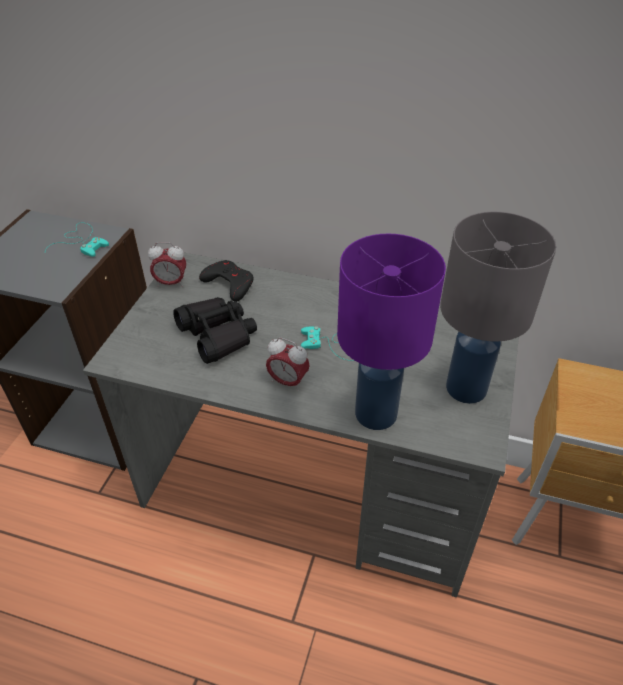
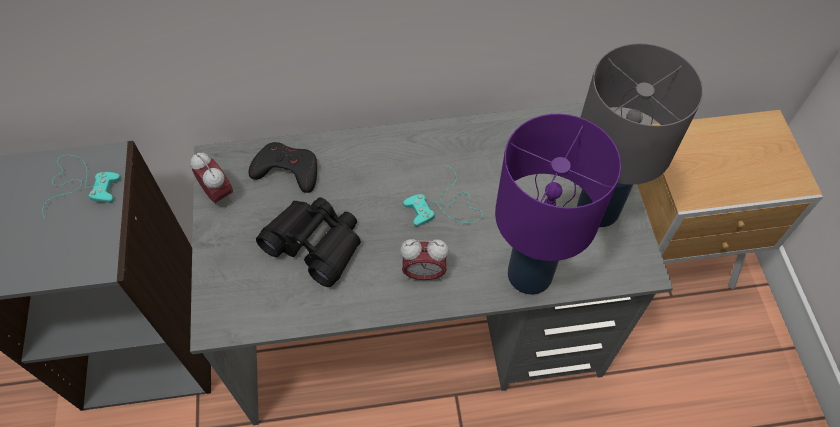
camera: 25 degrees left, 15 degrees up
alarm clock [148,242,186,287] -> alarm clock turned 105 degrees counterclockwise [190,152,233,204]

